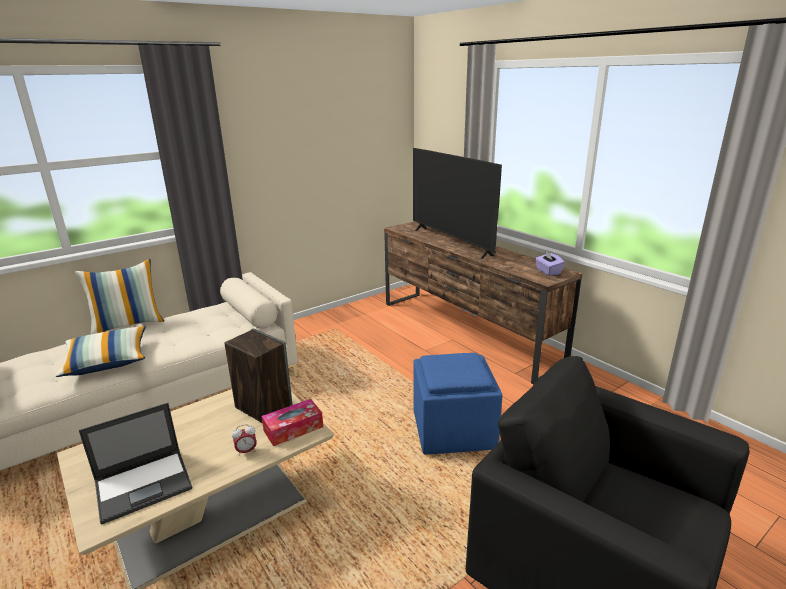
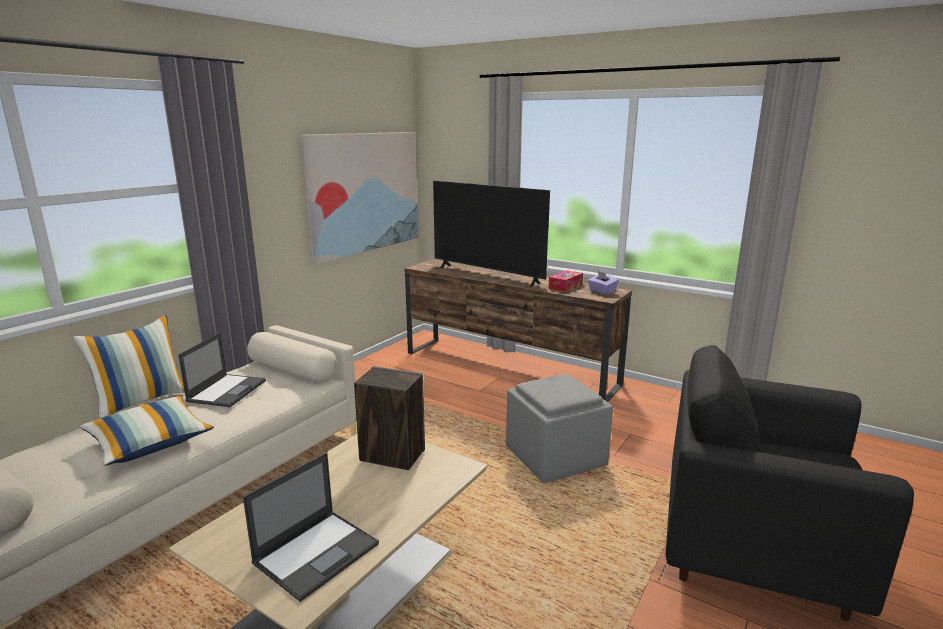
camera: 20 degrees left, 5 degrees down
alarm clock [232,424,257,456] -> none
tissue box [262,399,323,446] -> tissue box moved to [549,270,583,292]
blue ottoman [413,353,502,455] -> grey ottoman [506,374,613,483]
none -> laptop [178,333,266,407]
none -> picture [301,132,418,264]

